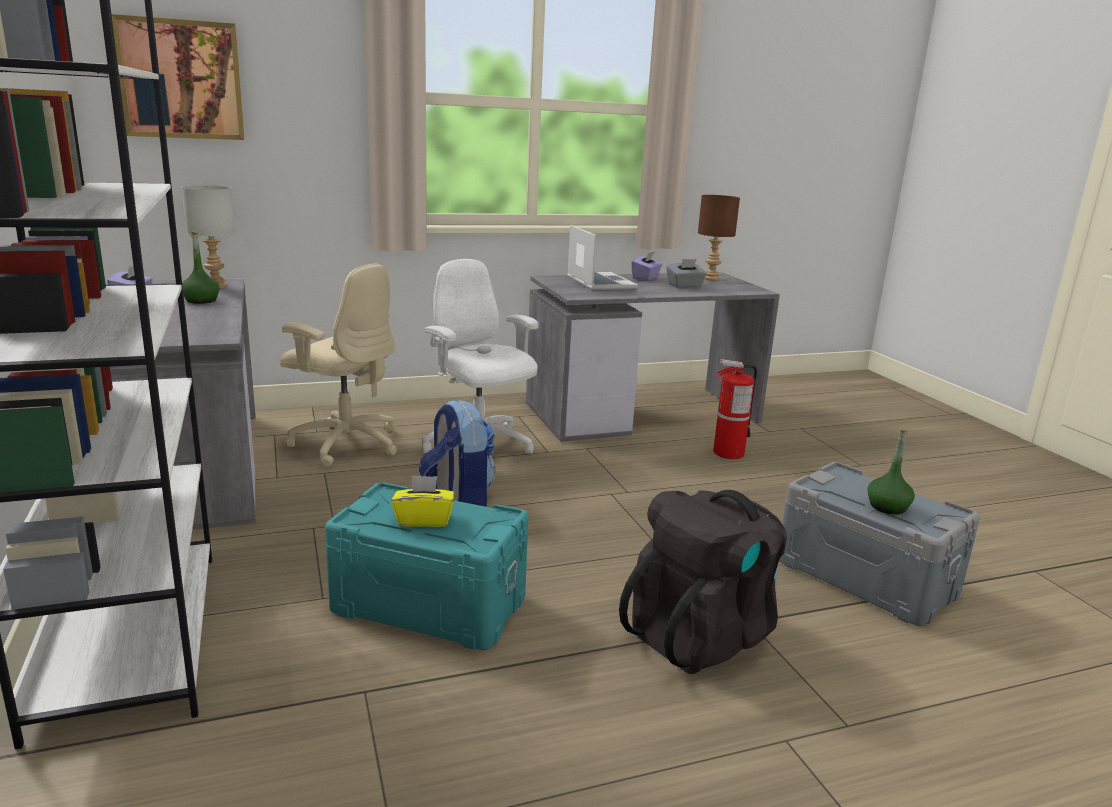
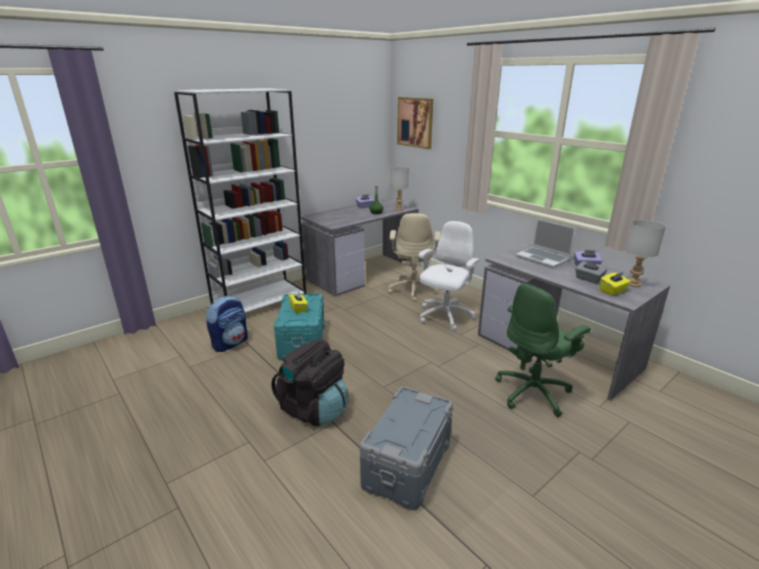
camera: 70 degrees right, 5 degrees up
backpack [419,399,495,507] -> backpack moved to [206,296,248,352]
laptop [567,225,638,290] -> laptop turned 90 degrees clockwise [516,218,576,268]
brown table lamp [698,195,740,281] -> grey table lamp [625,220,666,287]
fire extinguisher [713,359,757,459] -> green office chair [495,284,591,417]
green bottle [867,429,915,514] -> none
none -> yellow tissue box [600,272,631,295]

